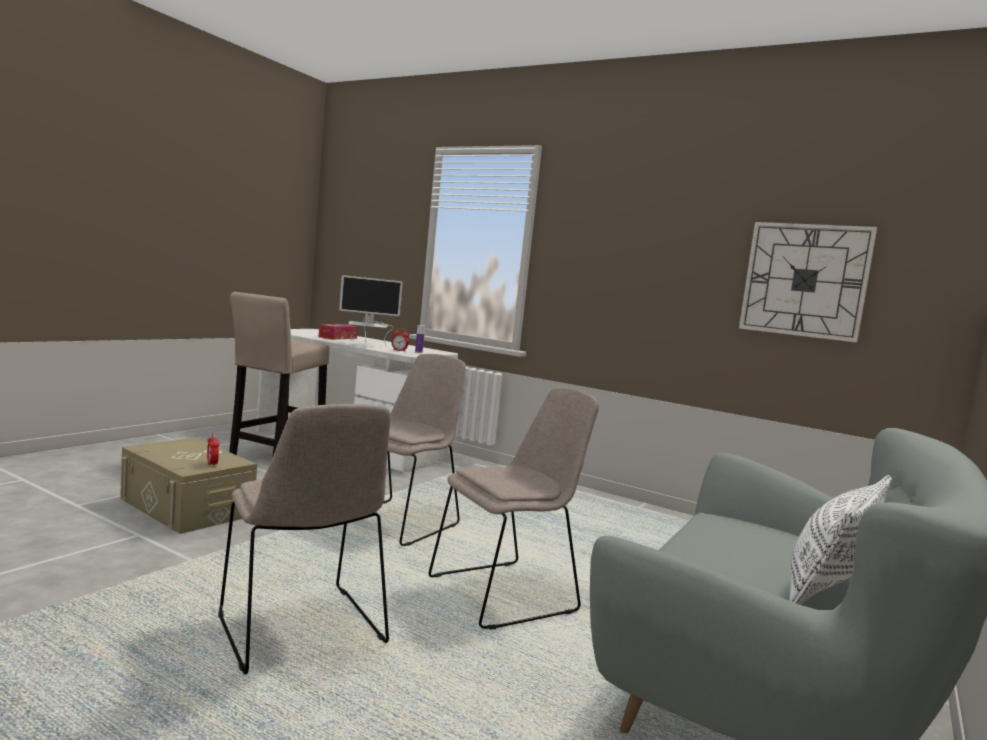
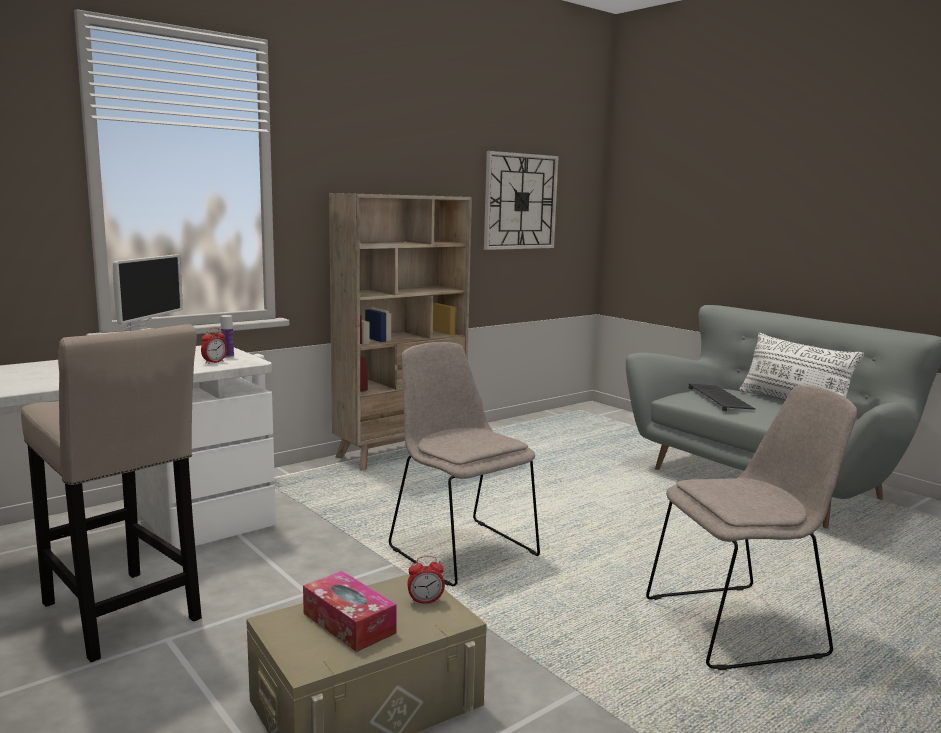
camera: 70 degrees left, 5 degrees up
tissue box [318,324,358,340] -> tissue box moved to [303,571,397,652]
beige chair [429,387,599,630] -> none
none -> beige bookcase [329,193,472,471]
none -> keyboard [689,384,755,411]

